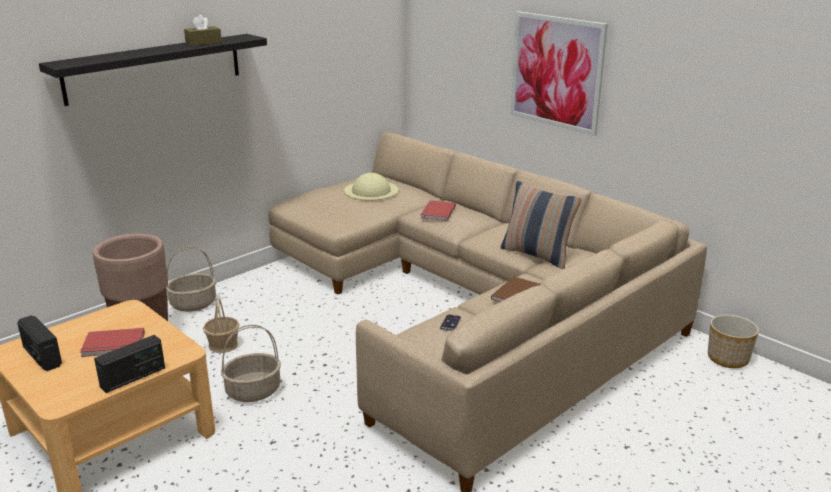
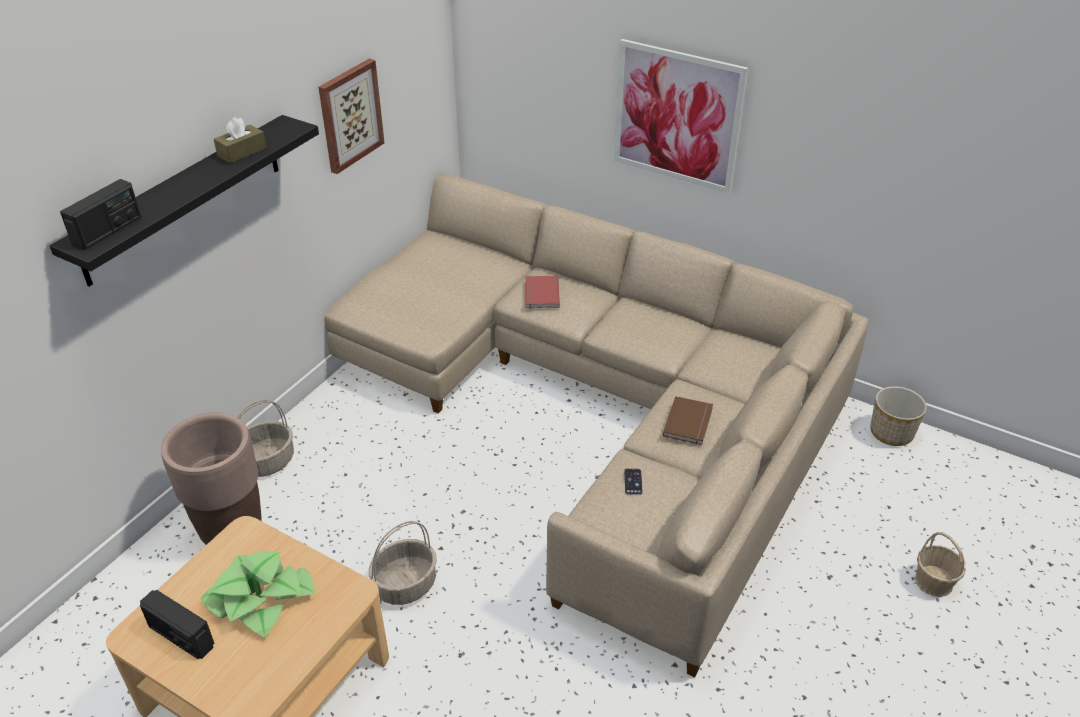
camera: 15 degrees left, 15 degrees up
red book [80,328,145,357] -> potted plant [201,551,315,638]
radio [94,335,165,393] -> radio moved to [60,179,141,251]
basket [203,298,240,353] -> basket moved to [915,532,966,597]
beige hat [344,173,398,201] -> none
pillow [501,181,582,269] -> none
none -> picture [318,59,384,174]

